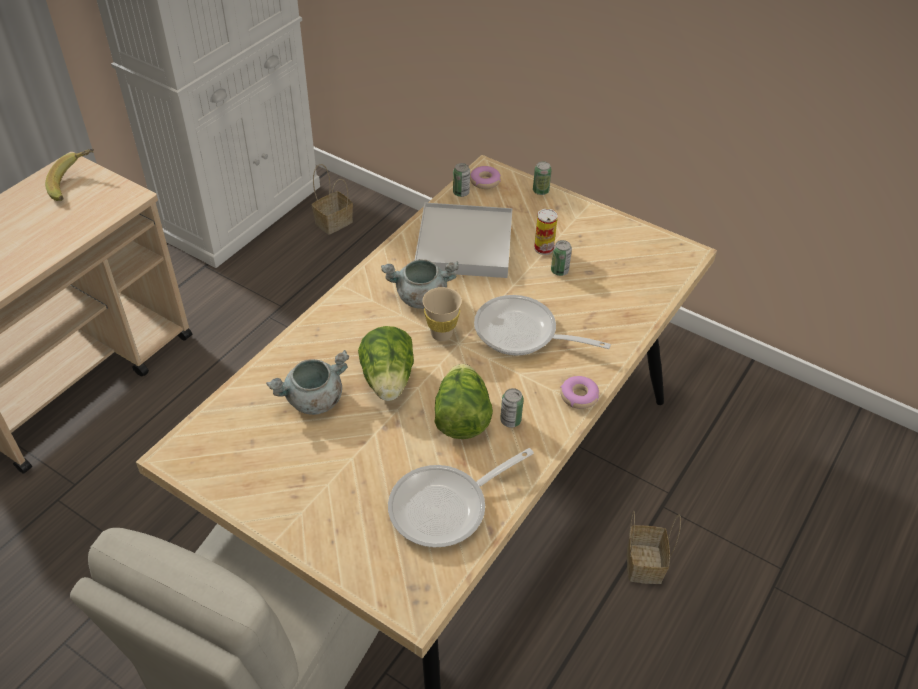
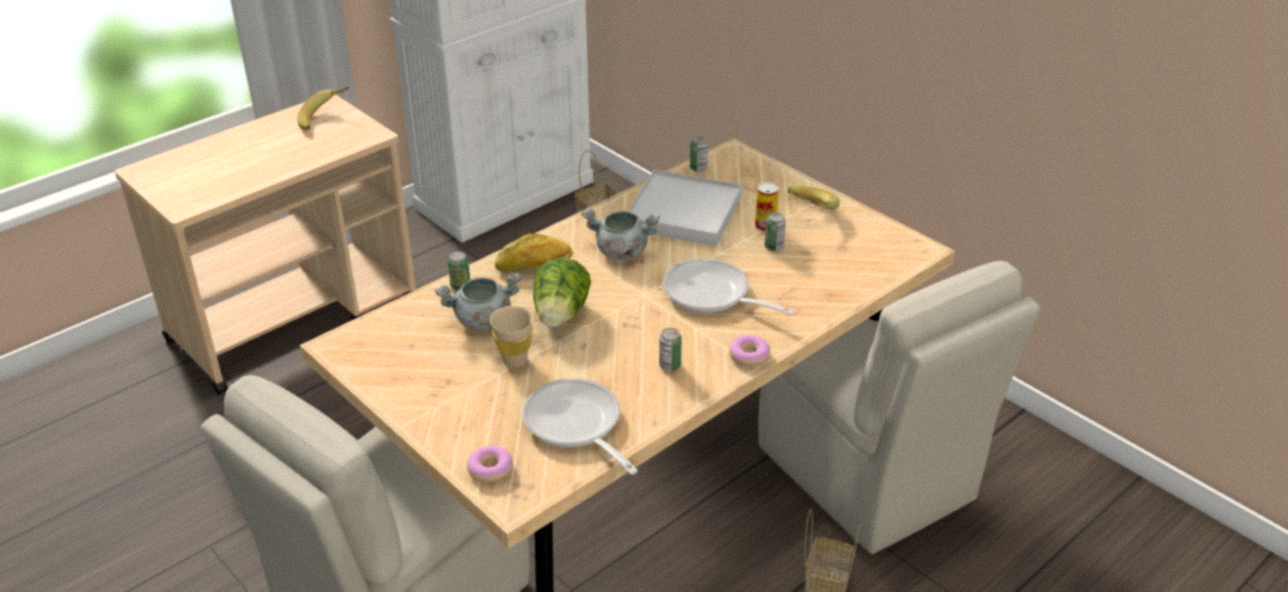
camera: 15 degrees right, 10 degrees down
frying pan [388,448,534,547] -> frying pan turned 75 degrees clockwise [522,378,638,475]
beige cup [423,287,462,341] -> beige cup moved to [490,306,534,367]
lettuce [434,364,493,439] -> none
donut [470,166,501,189] -> donut moved to [467,446,513,483]
can [533,161,552,195] -> can moved to [448,251,470,291]
none -> bread [495,233,573,273]
none -> beige chair [758,261,1040,554]
none -> banana [788,186,840,209]

